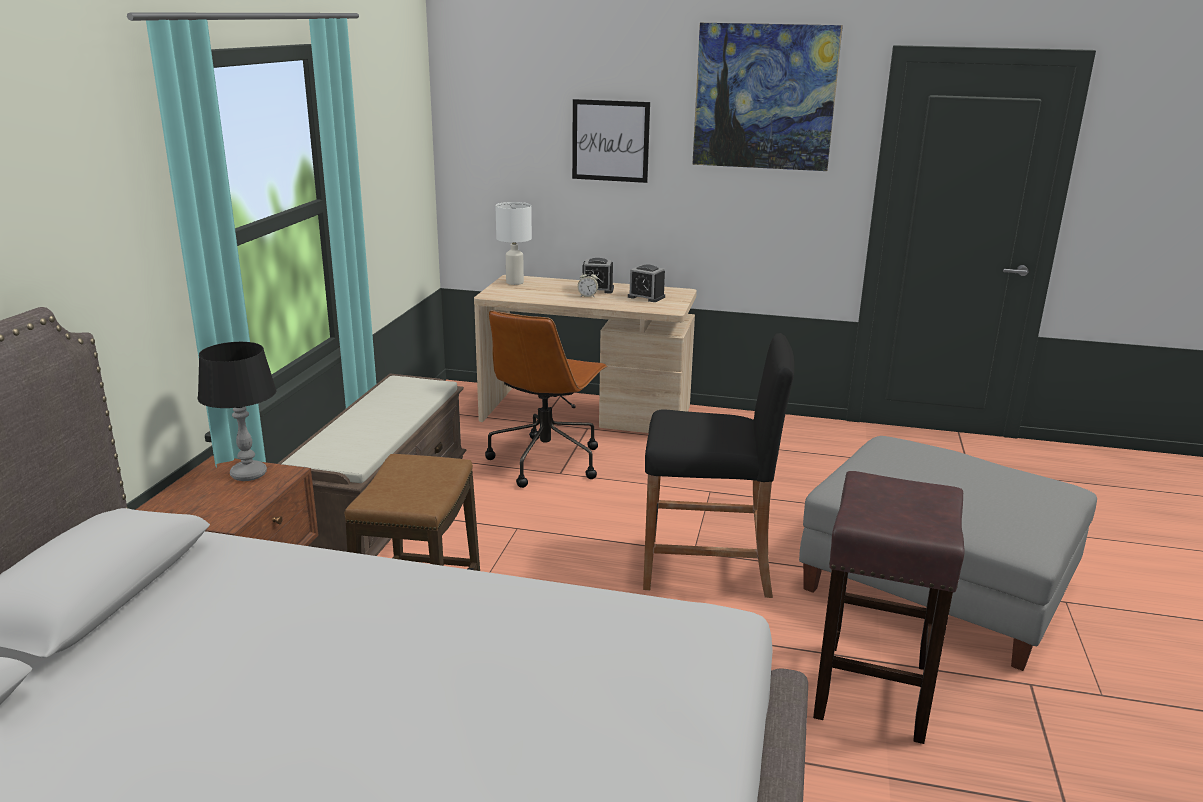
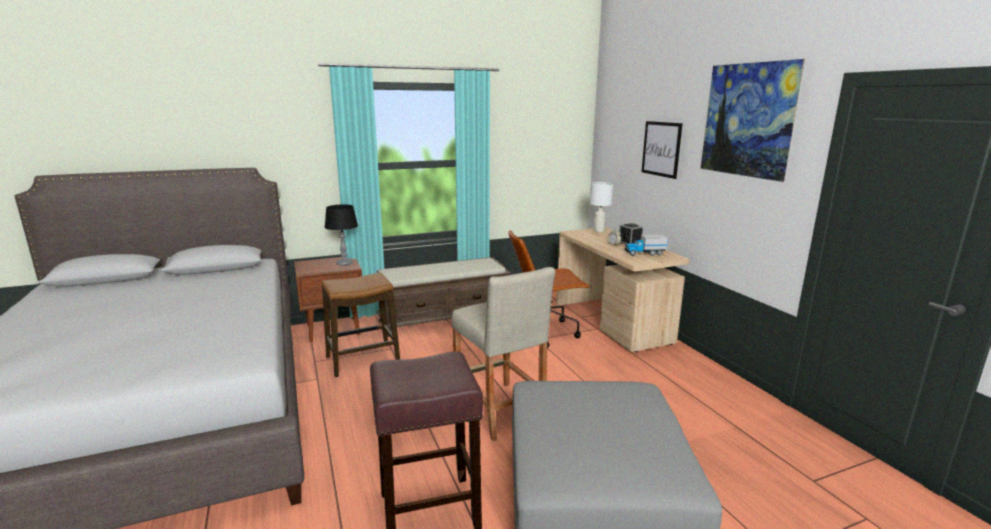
camera: 55 degrees right, 5 degrees down
alarm clock [628,264,665,302] -> toy truck [624,235,668,256]
black stool [643,333,794,598] -> beige stool [452,267,555,441]

